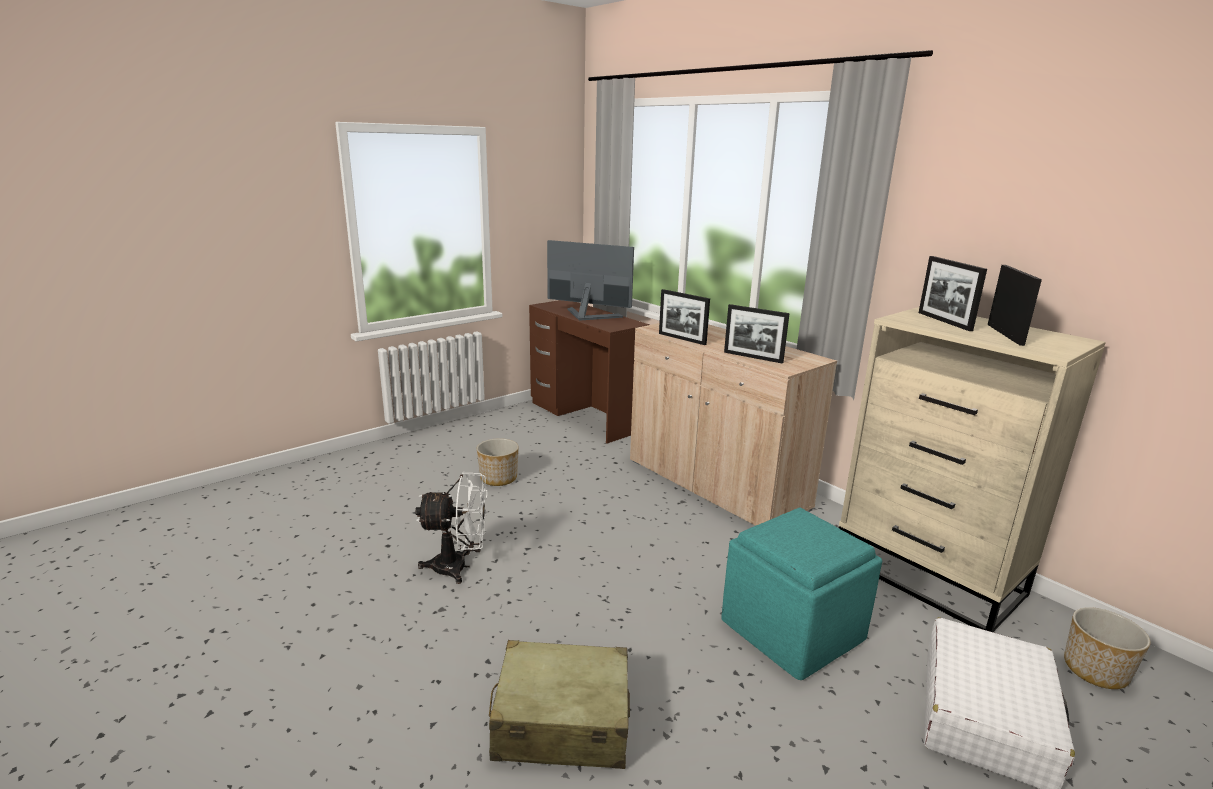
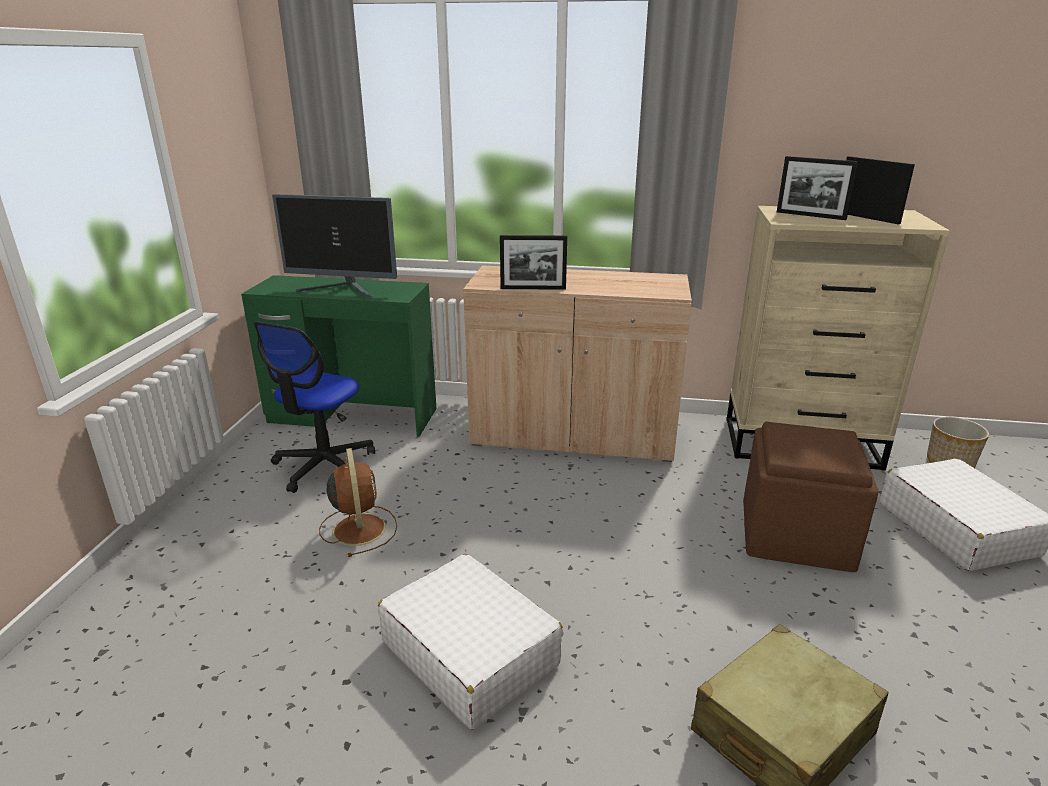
camera: 40 degrees left, 5 degrees up
white fan [415,471,488,584] -> white suitcase [378,554,563,729]
planter [477,438,519,486] -> brown fan [319,448,397,557]
brown desk [529,300,650,444] -> green desk [241,275,437,437]
monitor [547,240,634,321] -> monitor turned 150 degrees counterclockwise [272,194,397,298]
turquoise ottoman [721,507,882,680] -> brown ottoman [743,422,878,572]
picture frame [724,304,790,363] -> none
none -> office chair [253,321,375,493]

